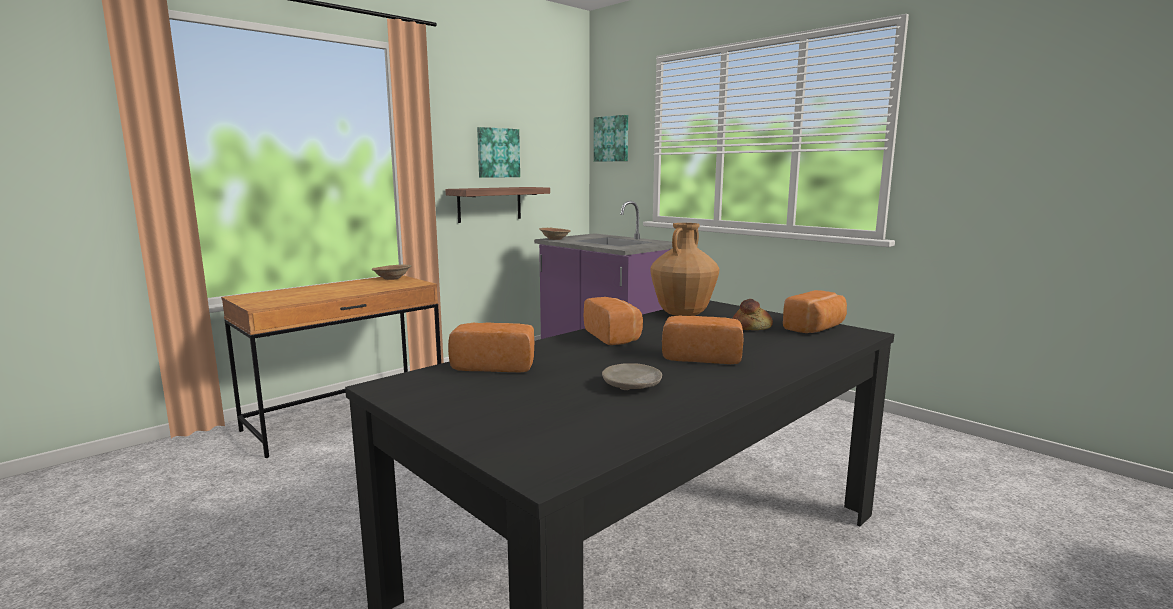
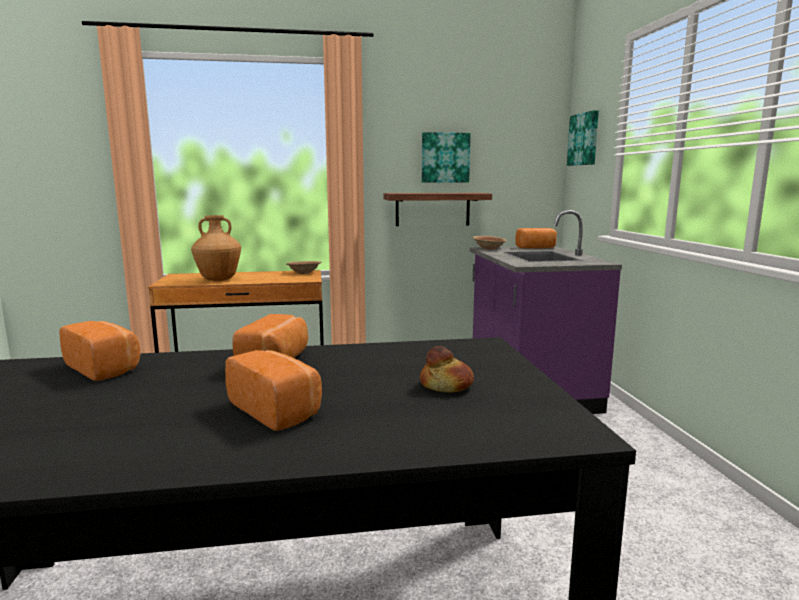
camera: 35 degrees right, 0 degrees up
beige plate [602,363,662,390] -> none
brown vase [650,223,719,316] -> brown vase moved to [191,215,241,281]
bread [783,290,847,333] -> bread moved to [515,228,557,249]

